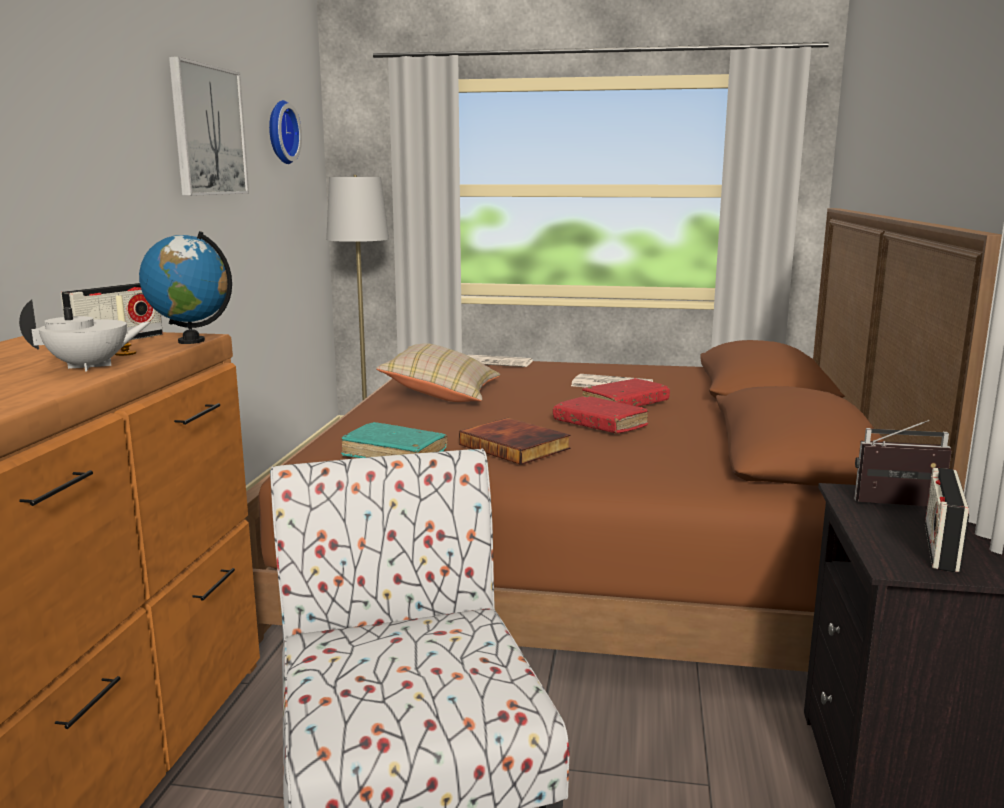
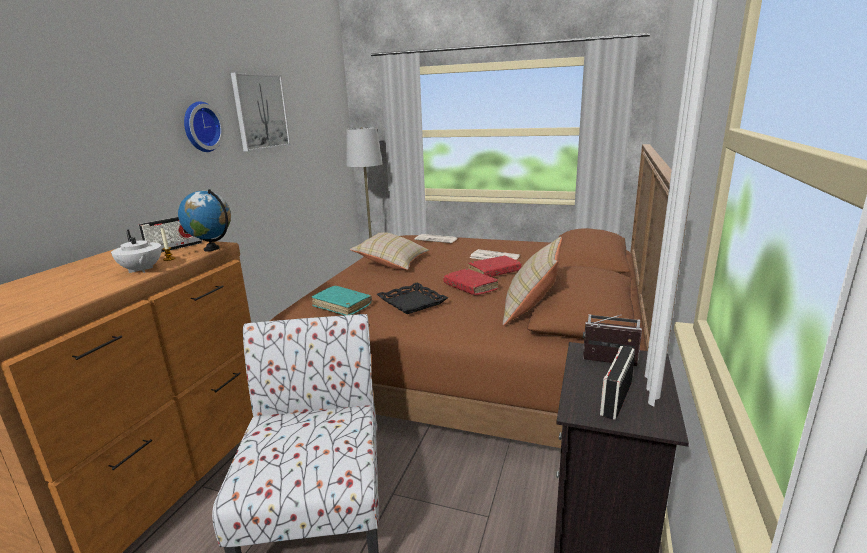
camera: 10 degrees right, 5 degrees up
white teapot [19,300,151,371] -> white teapot turned 60 degrees clockwise [111,229,162,273]
wall clock [269,100,302,164] -> wall clock moved to [184,101,224,152]
book [459,418,570,465] -> black tray [377,282,448,314]
none -> beige pillow [503,237,562,325]

